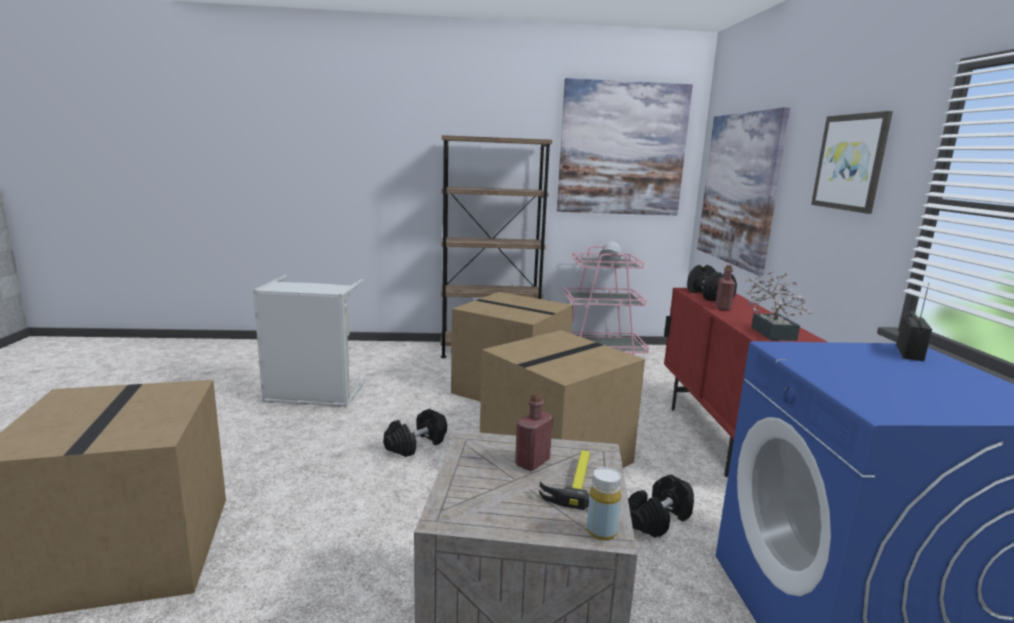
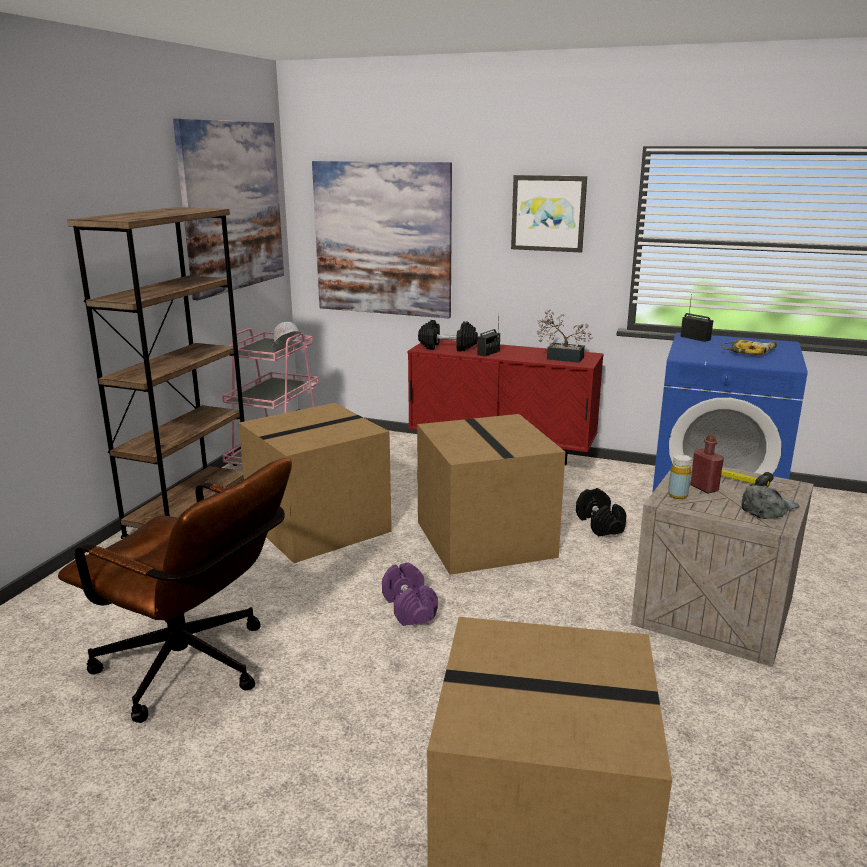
camera: 65 degrees left, 5 degrees up
grey laundry basket [253,275,366,407] -> brown office chair [58,458,292,723]
black dumbbell [383,409,447,457] -> purple dumbbell [382,562,438,626]
yellow bottle [587,467,621,541] -> yellow bottle moved to [668,454,691,499]
red bottle [716,265,735,311] -> radio [477,319,500,357]
none -> power drill [722,339,777,355]
none -> grey cap [742,485,800,519]

